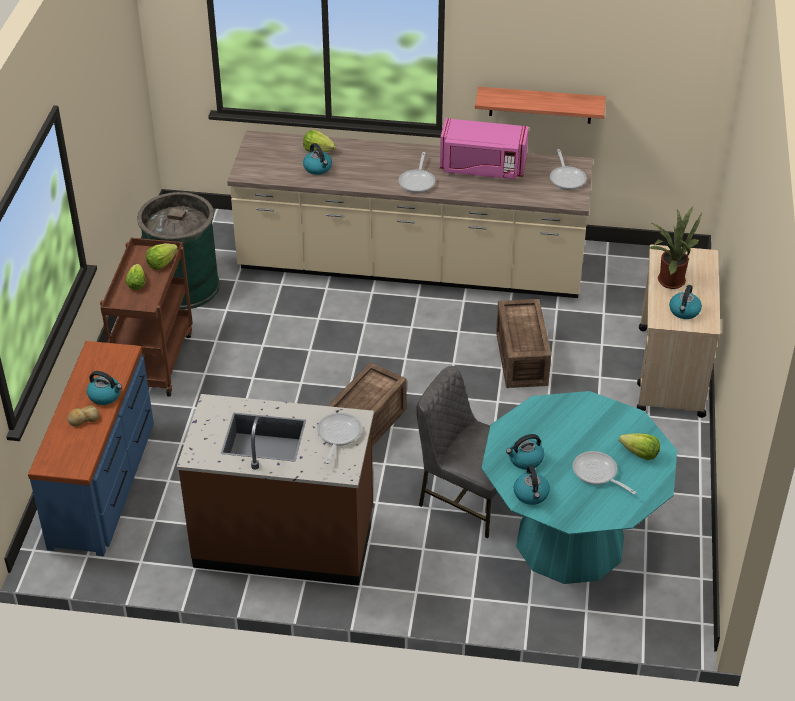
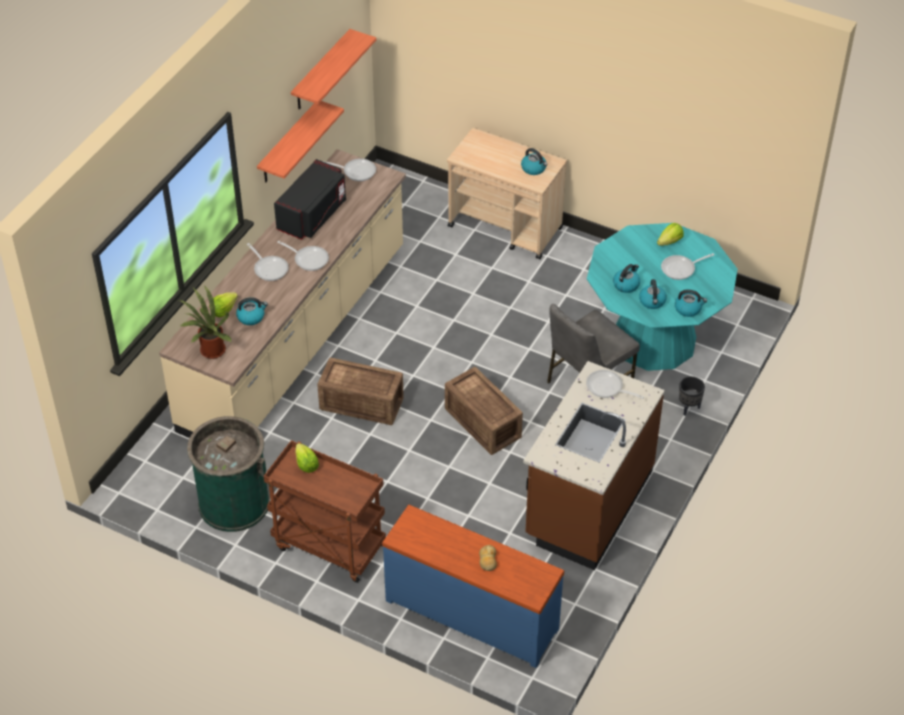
camera: 70 degrees left, 5 degrees up
kettle [87,371,122,405] -> kettle moved to [613,264,640,293]
lettuce [125,264,146,290] -> none
pink microwave [440,118,529,179] -> black microwave [274,159,346,240]
crate [496,299,551,388] -> crate moved to [317,358,404,425]
potted plant [649,207,702,289] -> potted plant moved to [178,285,232,359]
none -> frying pan [247,243,288,281]
none -> shelf [291,29,376,110]
none -> black planter [679,376,705,416]

